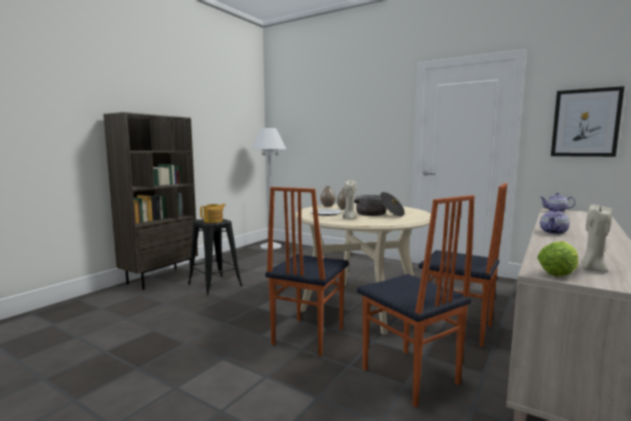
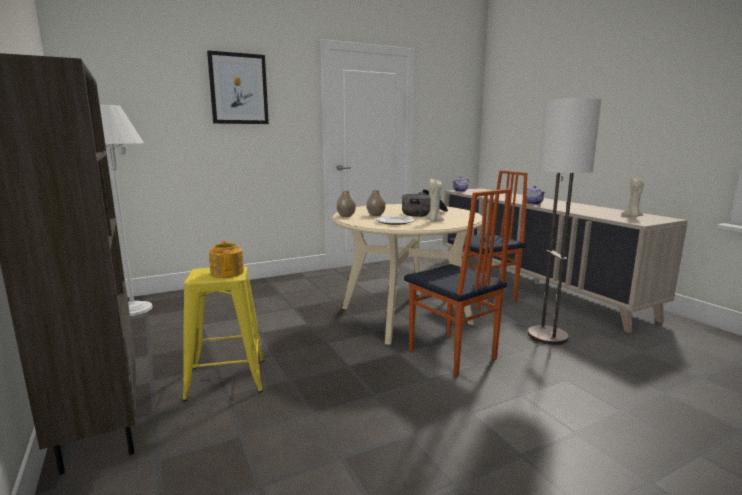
camera: 60 degrees left, 5 degrees up
black stool [188,219,243,295] -> yellow stool [182,266,264,401]
chair [357,195,475,408] -> floor lamp [528,98,602,345]
lettuce [537,241,578,276] -> none
picture [551,86,625,157] -> picture moved to [207,50,269,124]

